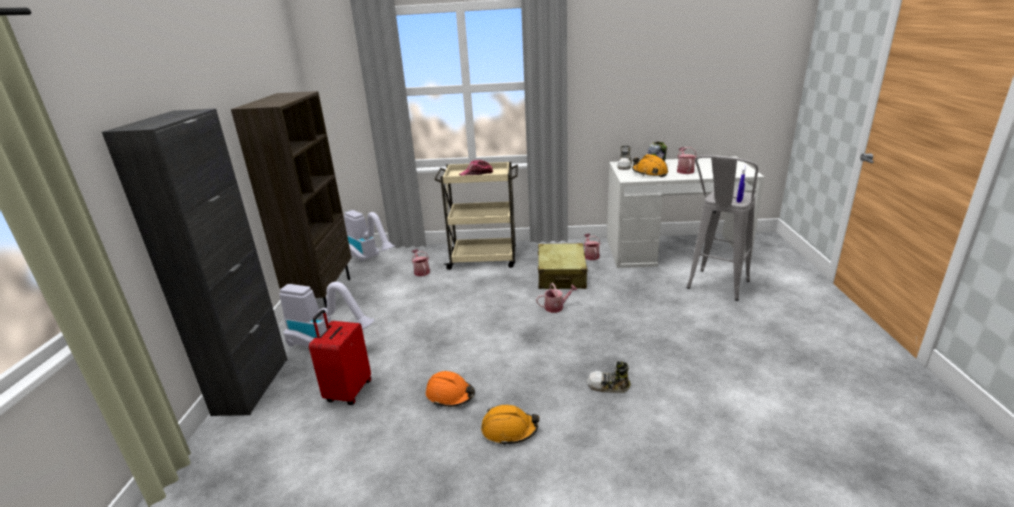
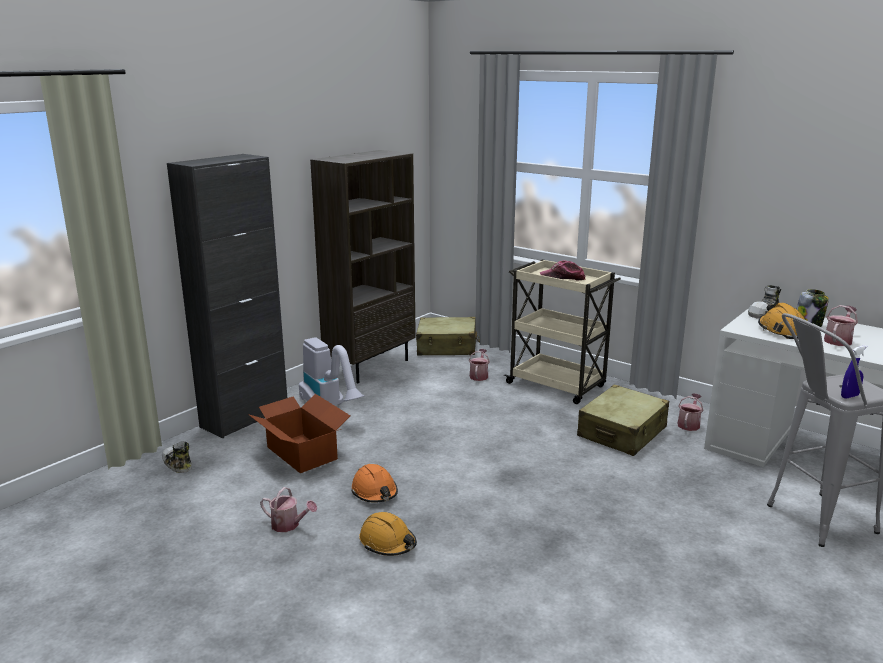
camera: 35 degrees right, 5 degrees down
red suitcase [309,309,371,405] -> cardboard box [248,394,350,473]
vacuum cleaner [344,210,395,261] -> beige suitcase [416,317,480,355]
watering can [536,283,577,313] -> watering can moved to [260,487,317,532]
shoe [587,362,631,393] -> shoe moved to [162,441,192,473]

